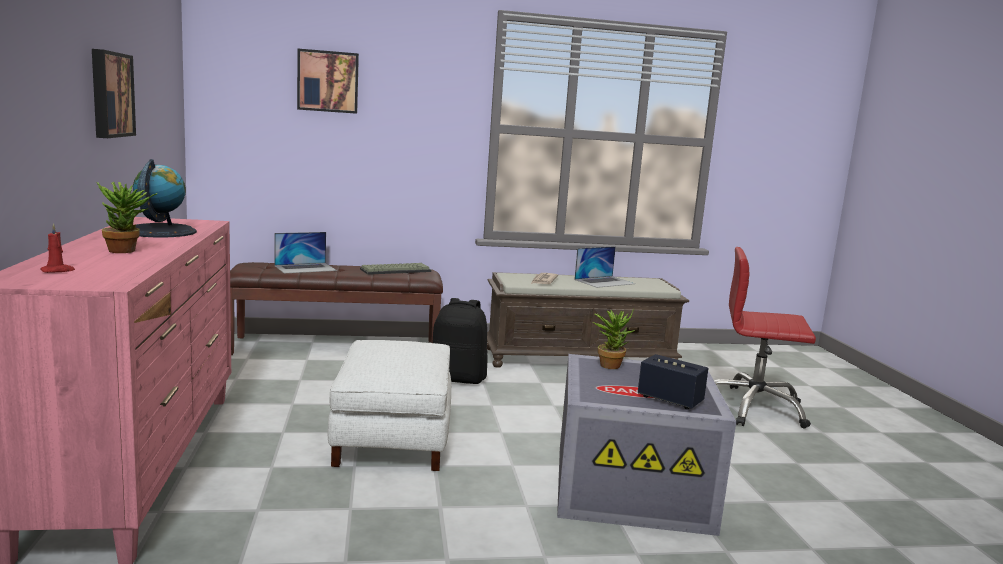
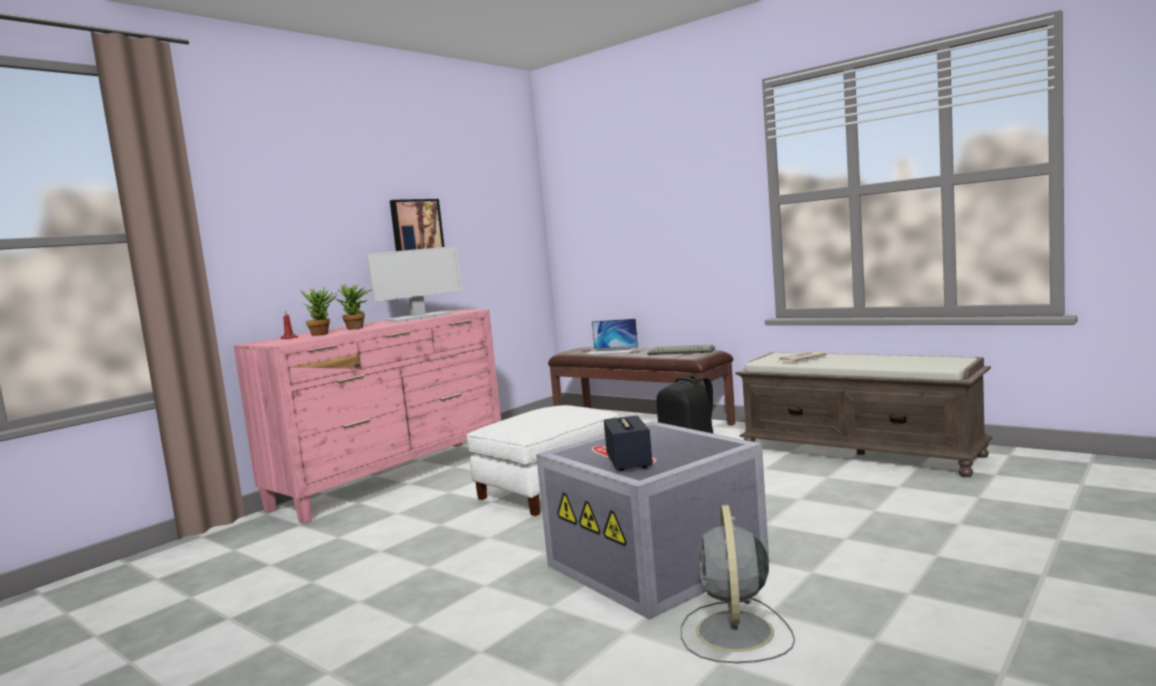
camera: 50 degrees right, 5 degrees down
globe [133,159,197,238] -> monitor [366,246,463,322]
picture [297,49,359,114] -> none
laptop [574,246,635,288] -> none
potted plant [593,309,635,369] -> potted plant moved to [300,287,337,336]
red office chair [714,247,816,428] -> none
none -> grey fan [681,505,795,663]

